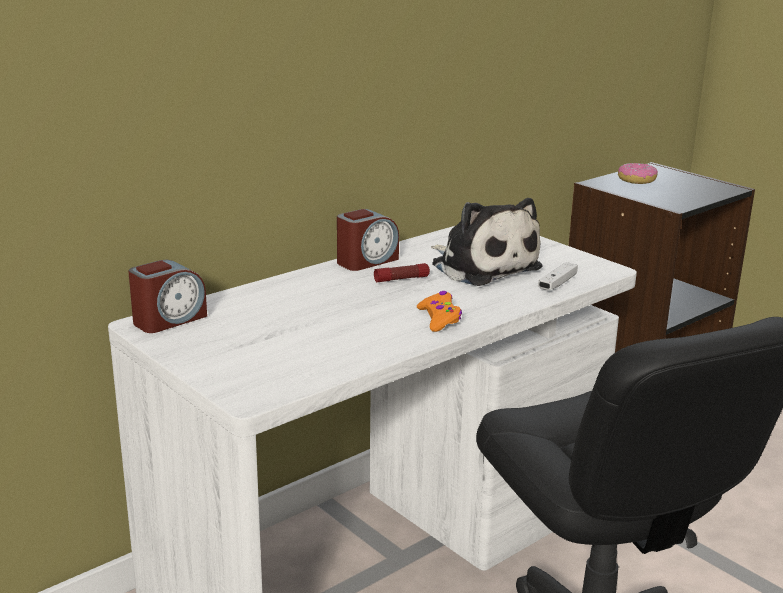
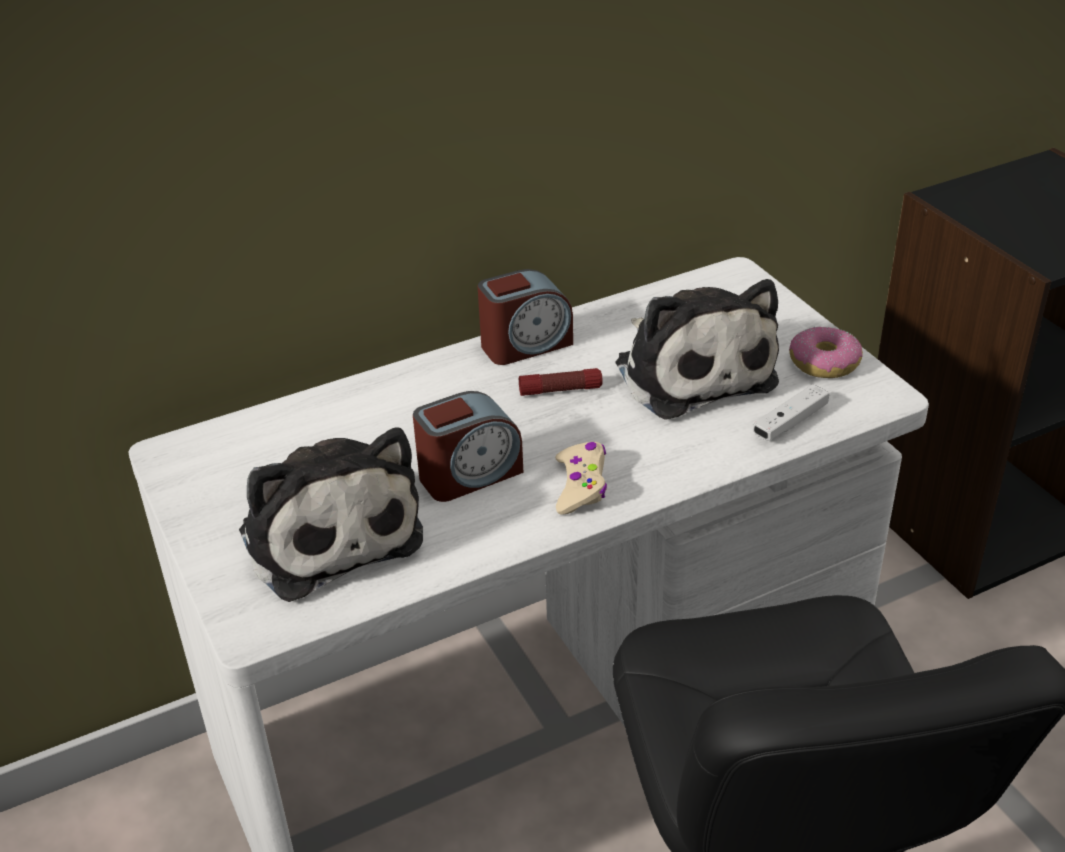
camera: 15 degrees right, 15 degrees up
alarm clock [128,259,207,333] -> alarm clock moved to [413,391,523,502]
orange game controller [417,291,462,332] -> beige game controller [555,442,607,514]
donut [618,163,658,184] -> donut moved to [789,327,863,378]
none -> plush toy [239,427,423,602]

